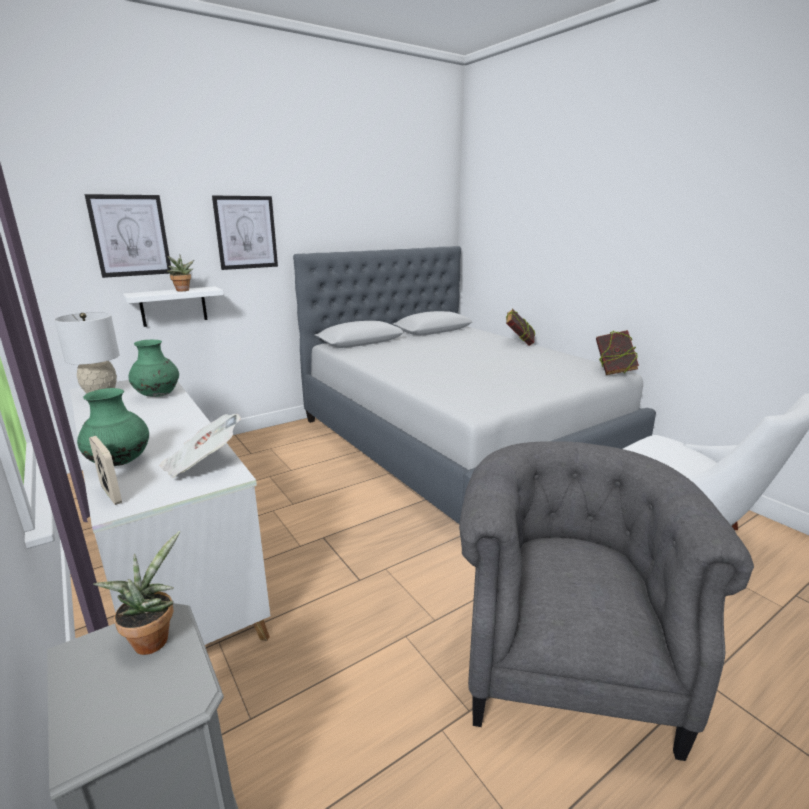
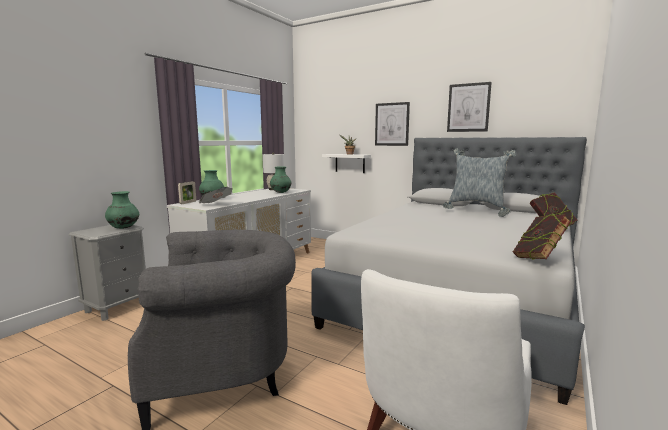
camera: 65 degrees right, 10 degrees down
picture [85,194,171,278] -> picture moved to [447,82,492,132]
potted plant [93,531,180,655] -> green vase [105,191,139,229]
none -> pillow [442,148,516,217]

